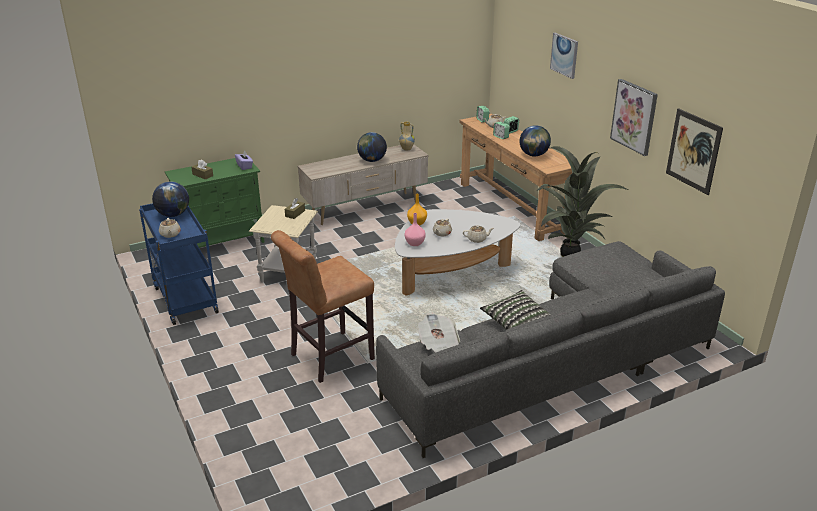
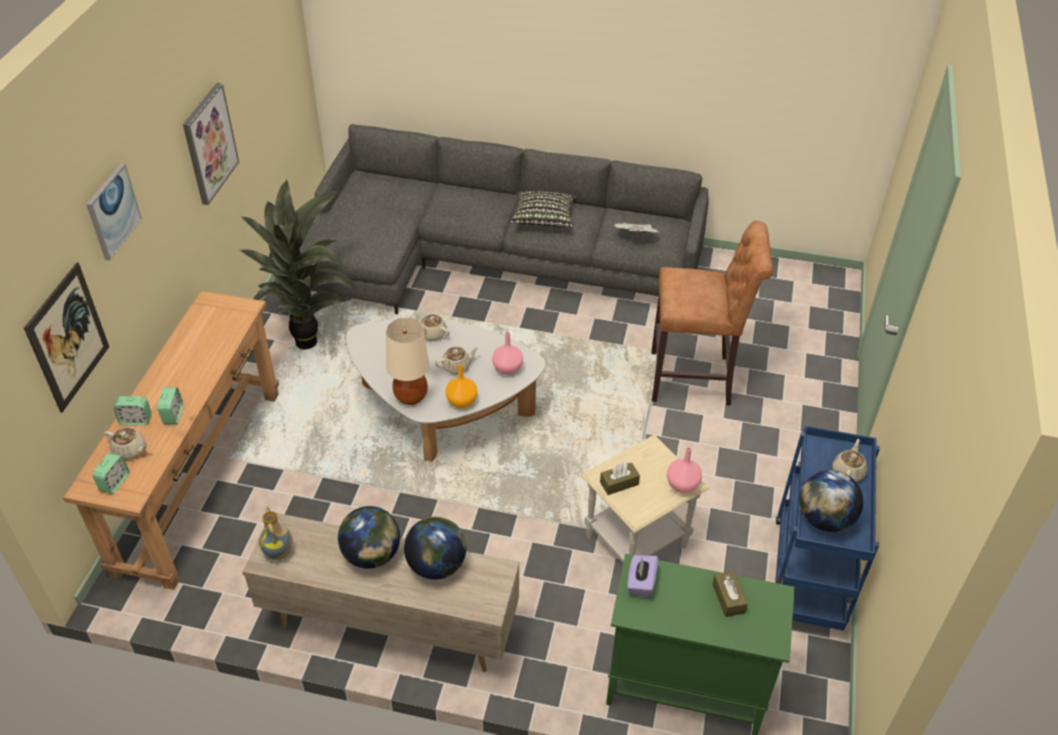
camera: 140 degrees left, 15 degrees up
globe [520,125,551,156] -> globe moved to [404,517,466,580]
picture [666,108,723,195] -> picture moved to [24,262,109,413]
none -> beige table lamp [386,318,430,405]
none -> pink vase [667,447,702,493]

